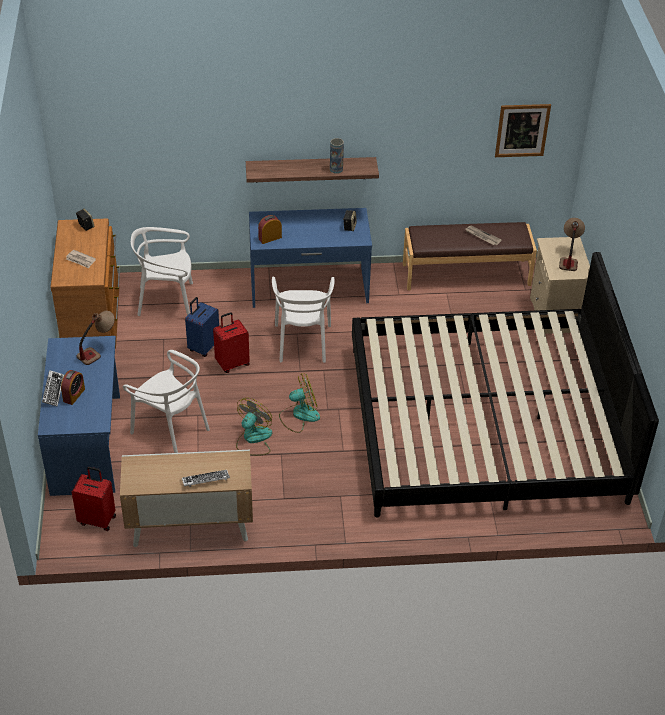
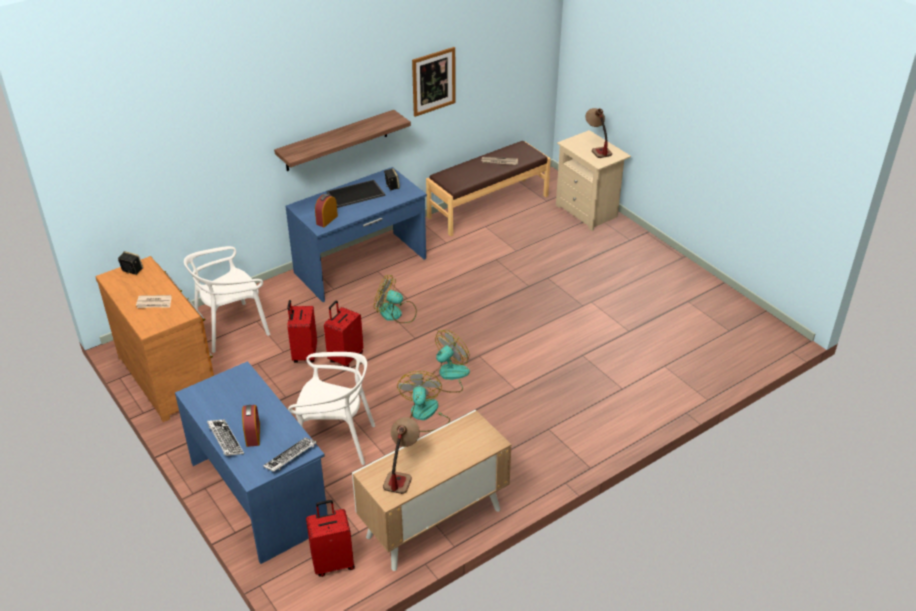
camera: 30 degrees left, 5 degrees down
table lamp [77,311,115,365] -> table lamp moved to [383,417,420,494]
keyboard [182,470,230,487] -> keyboard moved to [263,437,317,472]
blue suitcase [185,297,219,357] -> red suitcase [287,300,317,363]
white chair [272,277,335,363] -> fan [374,275,417,323]
vase [330,138,344,174] -> none
bed [352,252,659,517] -> none
picture [495,104,551,157] -> picture moved to [412,47,455,117]
none -> tray [327,180,385,208]

